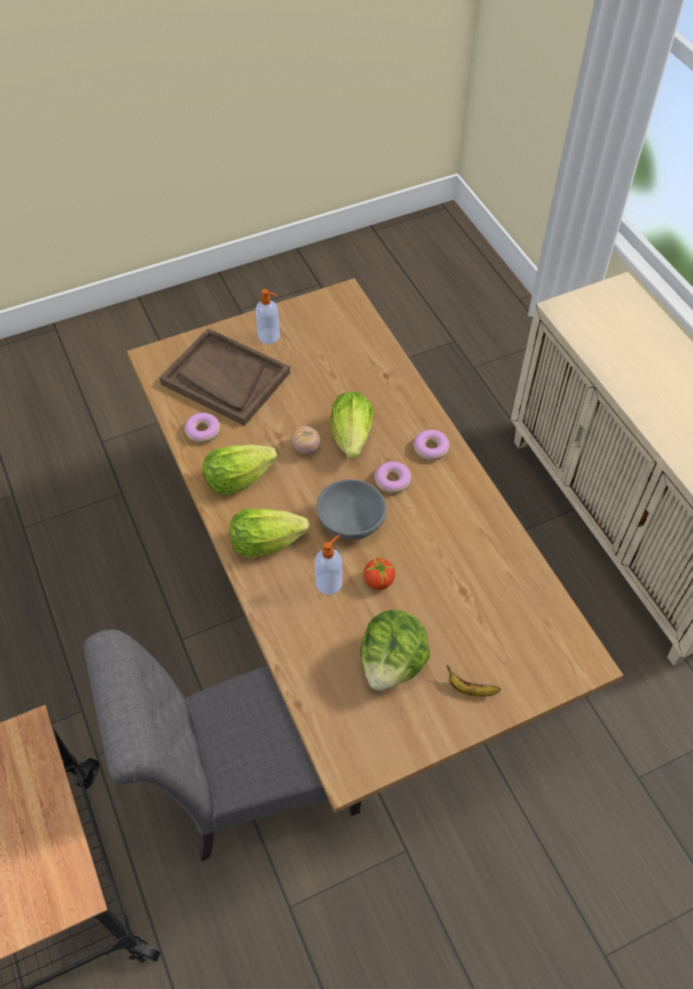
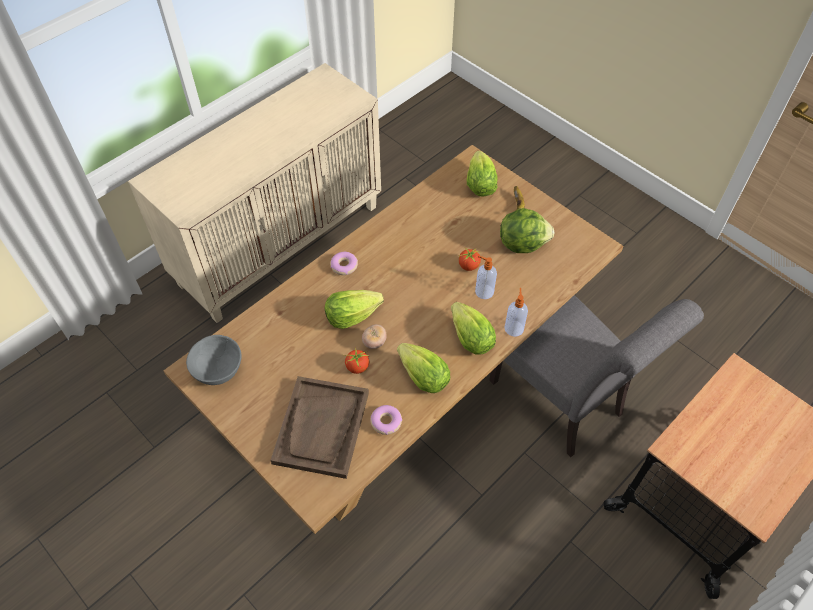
camera: 110 degrees left, 0 degrees up
soap dispenser [255,289,280,344] -> soap dispenser moved to [504,288,528,337]
grey bowl [317,479,387,540] -> grey bowl moved to [186,335,242,385]
donut [375,461,411,493] -> none
none -> tomato [345,347,370,374]
none -> lettuce [467,151,498,196]

